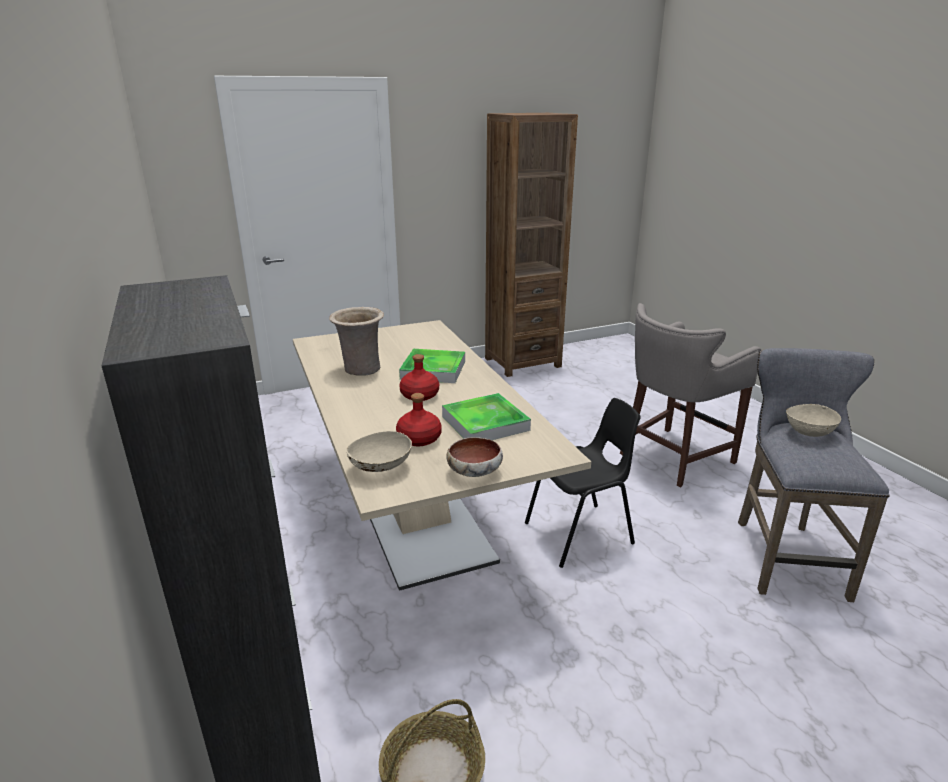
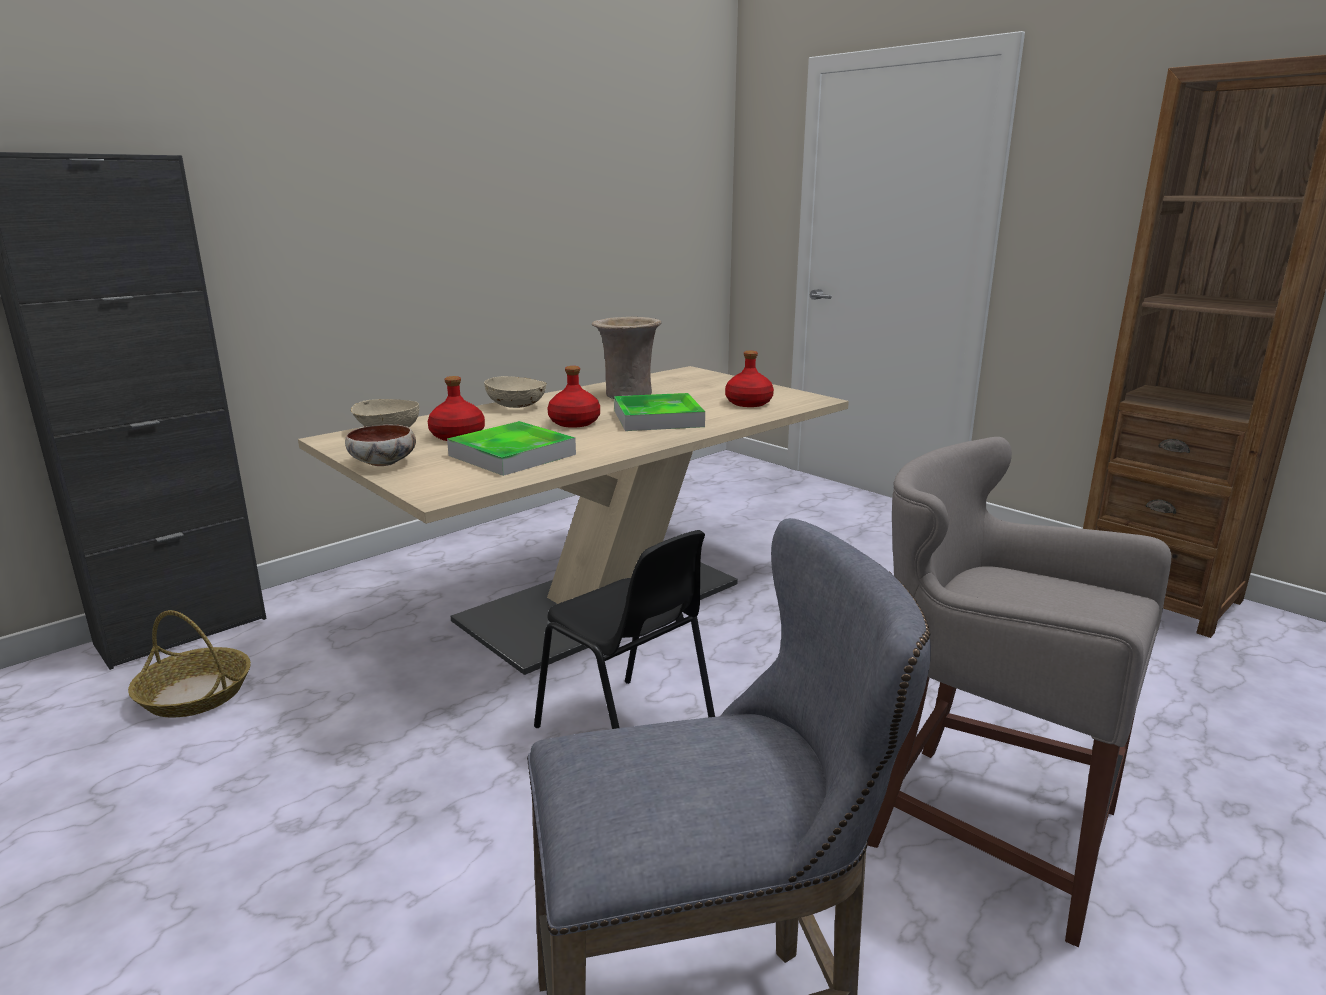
camera: 70 degrees right, 5 degrees down
beige bowl [786,404,841,437] -> beige bowl moved to [484,376,547,408]
none -> red bottle [725,351,774,407]

